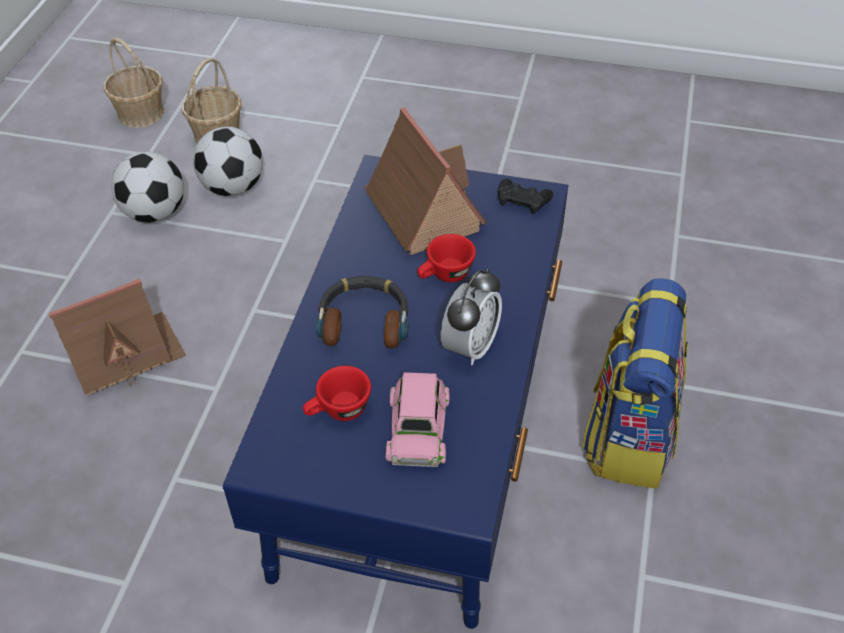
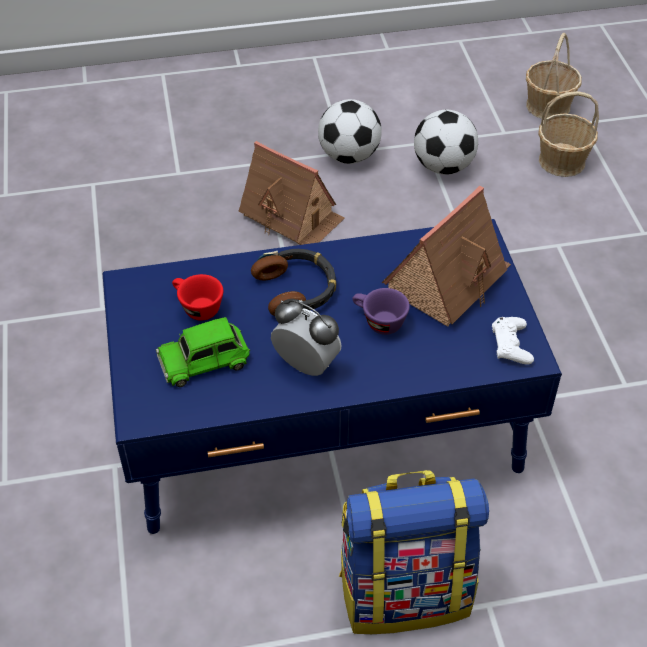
camera: 65 degrees right, 0 degrees up
football [193,127,263,196] -> football moved to [318,99,382,164]
pink toy car [385,372,449,467] -> green toy car [156,317,250,387]
red cup [417,234,476,282] -> purple cup [352,288,410,335]
alarm clock [441,269,502,365] -> alarm clock turned 150 degrees counterclockwise [271,299,342,376]
black game controller [498,178,553,214] -> white game controller [492,317,534,365]

